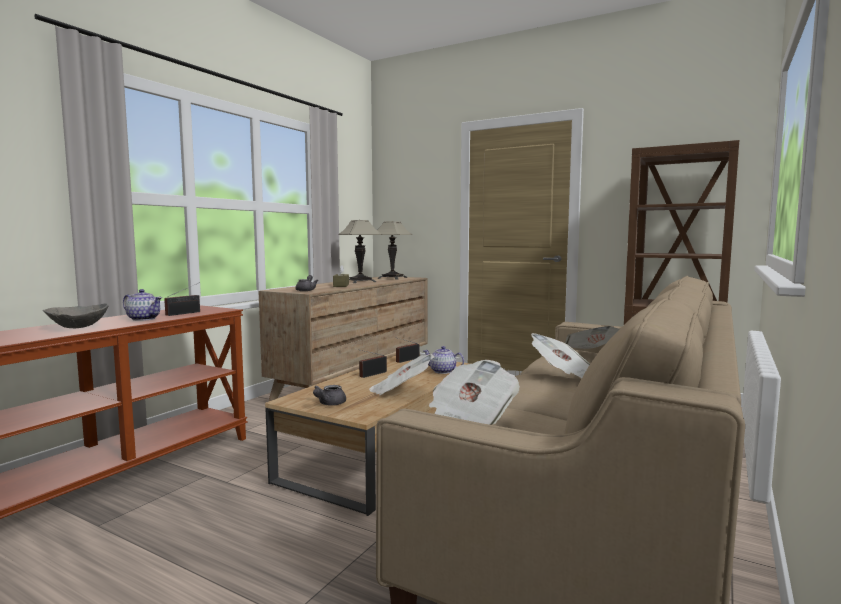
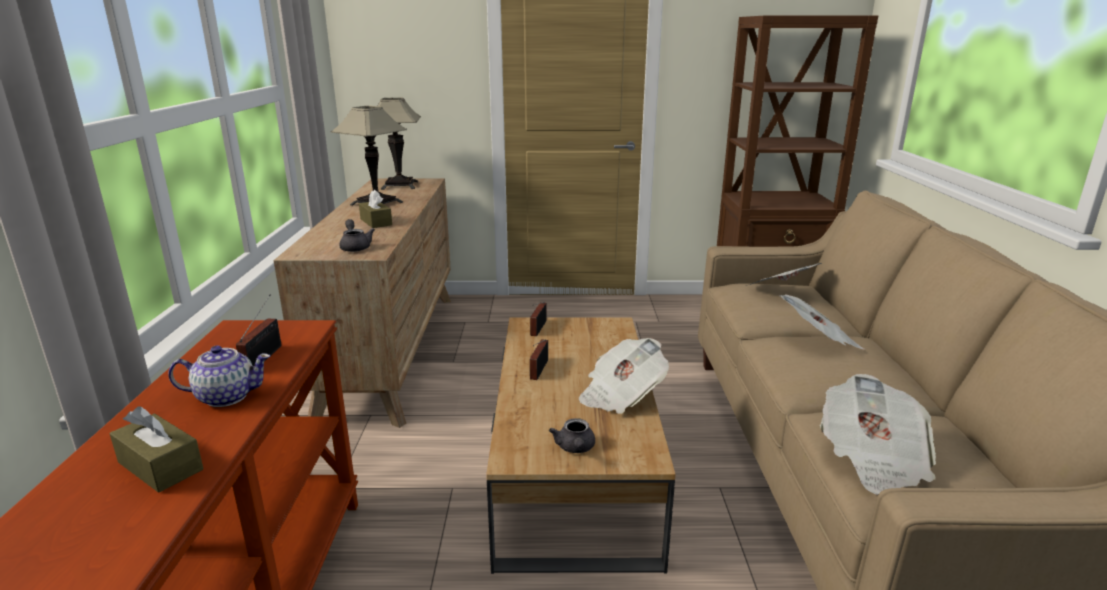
camera: 30 degrees left, 15 degrees up
grey bowl [43,303,109,328] -> brown tissue box [110,406,204,493]
teapot [423,346,464,374] -> none

